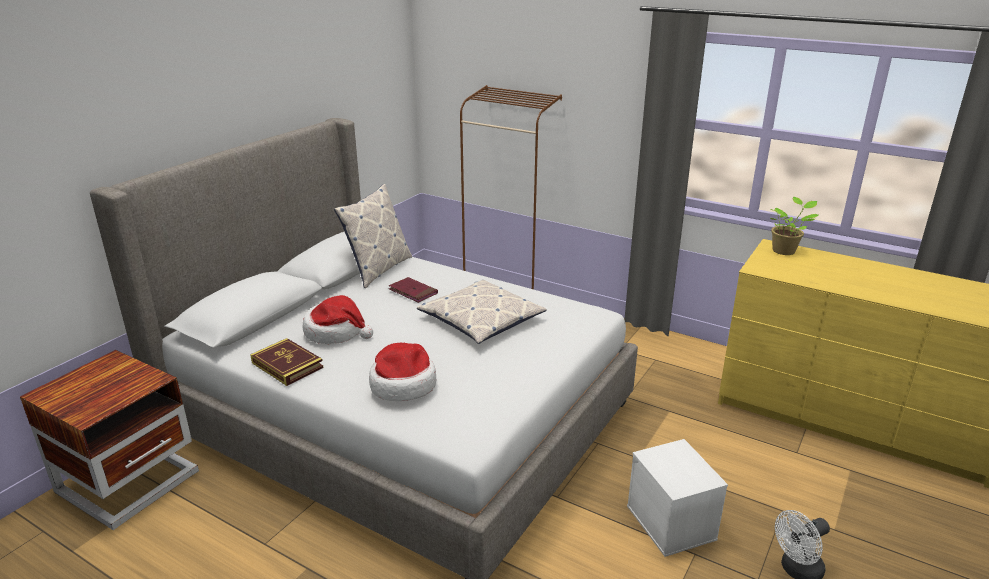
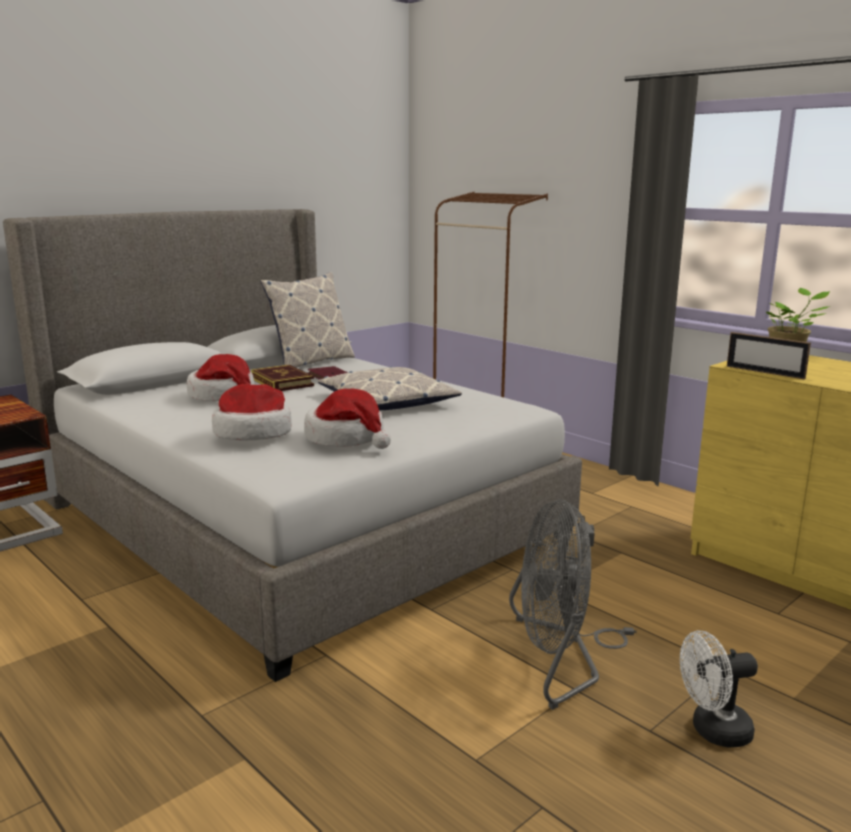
camera: 15 degrees right, 10 degrees down
book [250,338,323,386] -> book moved to [251,365,314,391]
white storage box [627,439,728,557] -> grey fan [509,499,637,710]
none -> hat [304,389,391,449]
none -> picture frame [727,332,811,380]

